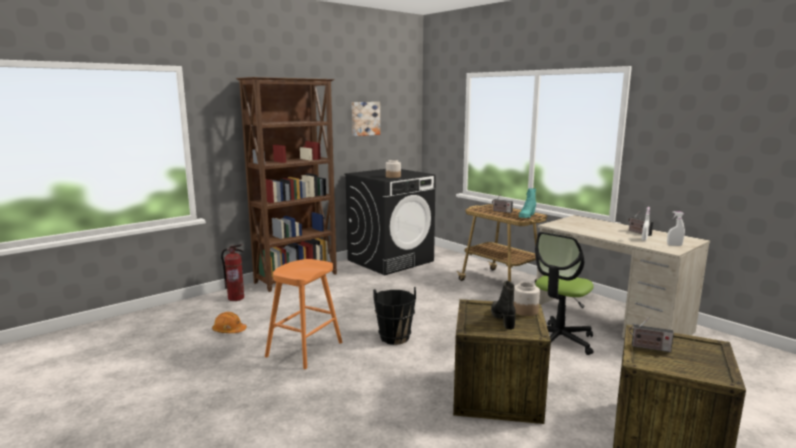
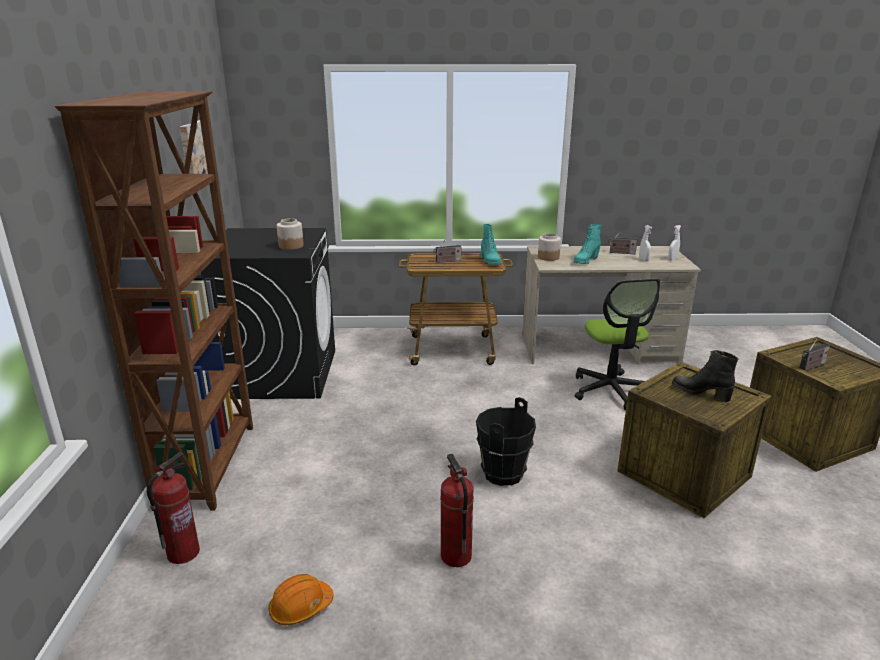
camera: 50 degrees left, 10 degrees up
orange stool [265,259,342,369] -> fire extinguisher [440,454,474,567]
jar [514,282,540,316] -> jar moved to [538,233,561,261]
none -> turquoise boot [574,224,601,264]

